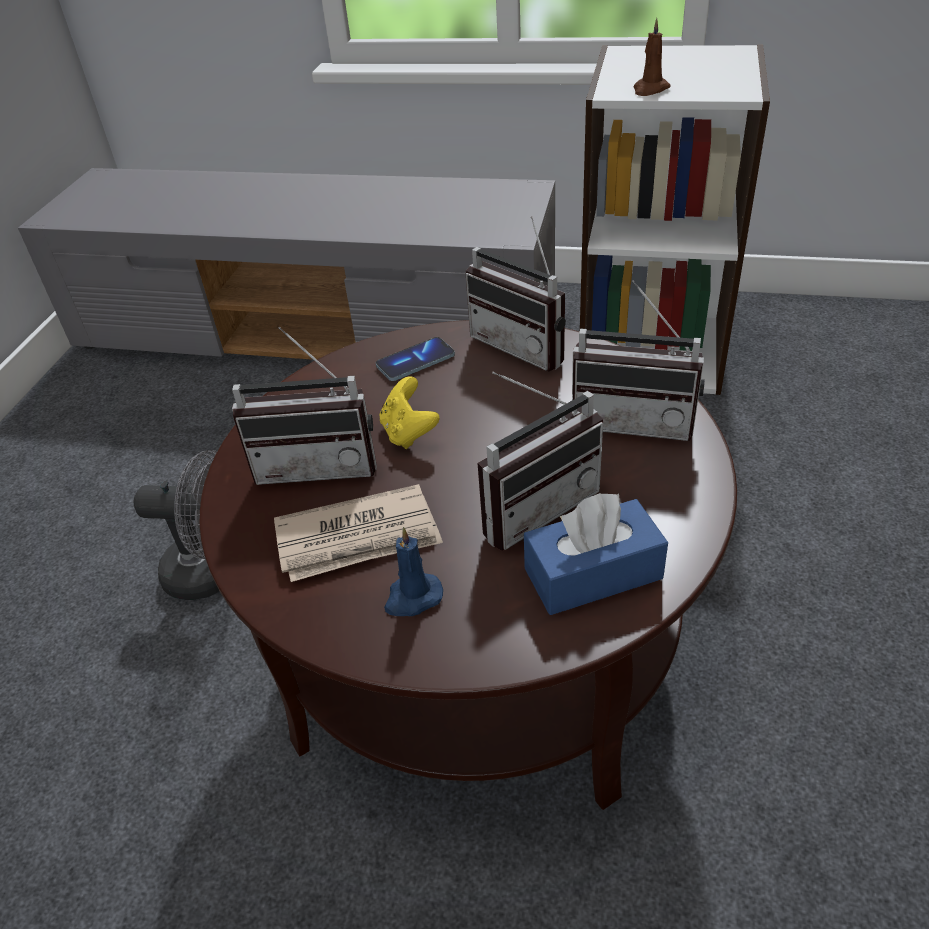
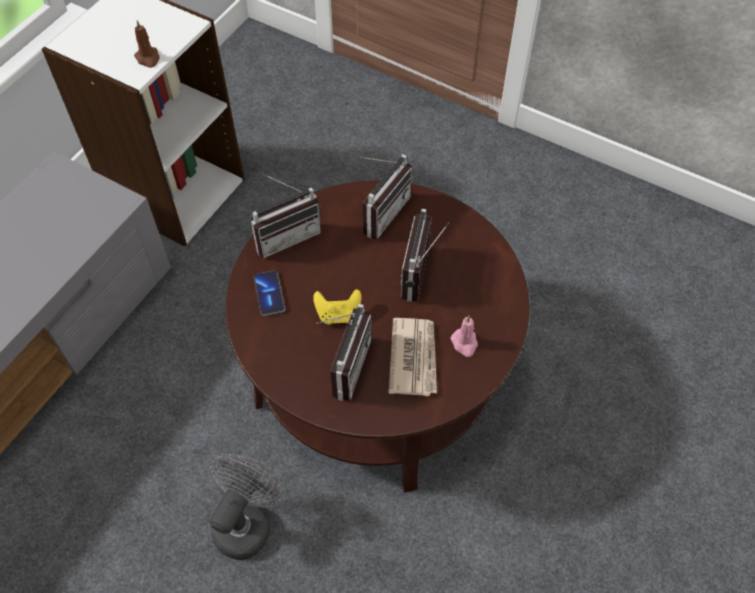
camera: 75 degrees left, 15 degrees up
blue candle [384,527,443,616] -> pink candle [450,316,478,357]
radio [478,372,603,551] -> radio turned 150 degrees counterclockwise [401,209,449,302]
blue tissue box [524,493,668,615] -> none

